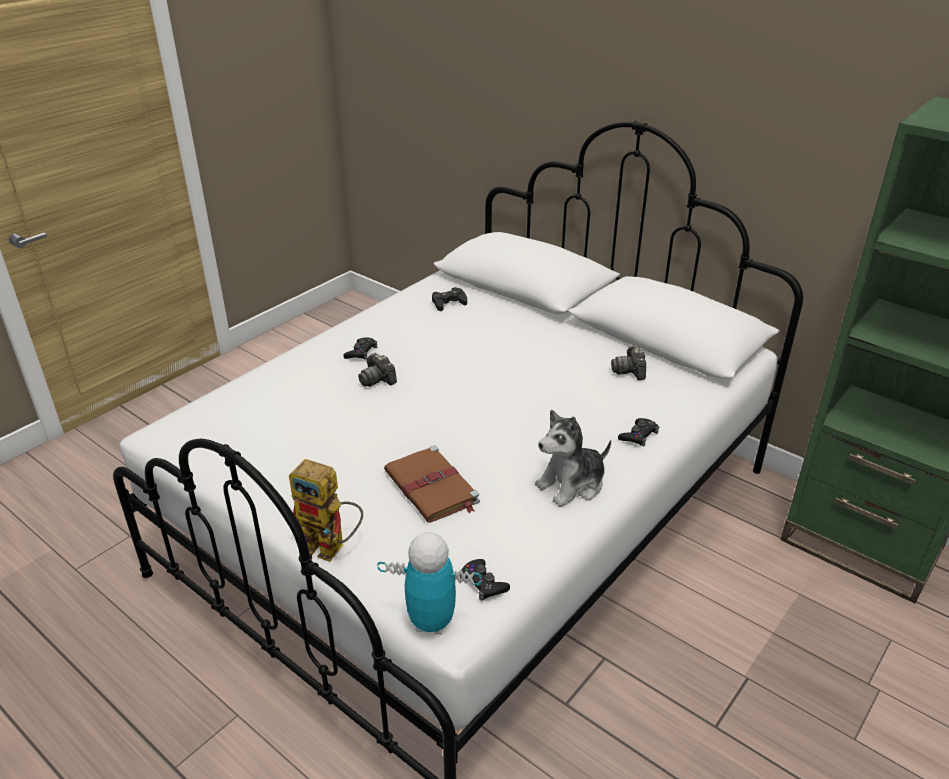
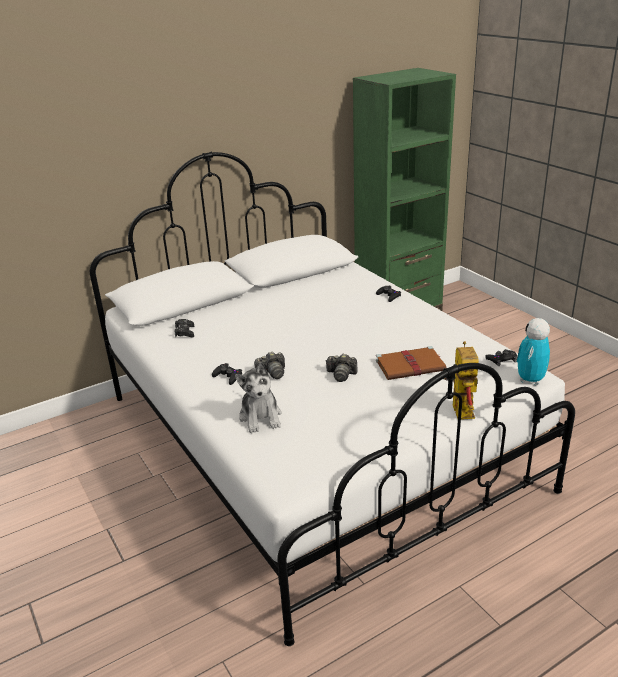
camera: 70 degrees left, 5 degrees down
toy robot [289,459,363,562] -> toy robot turned 45 degrees counterclockwise [444,341,479,420]
plush toy [535,410,611,507] -> plush toy moved to [235,362,282,433]
camera [611,346,646,380] -> camera moved to [326,354,358,382]

